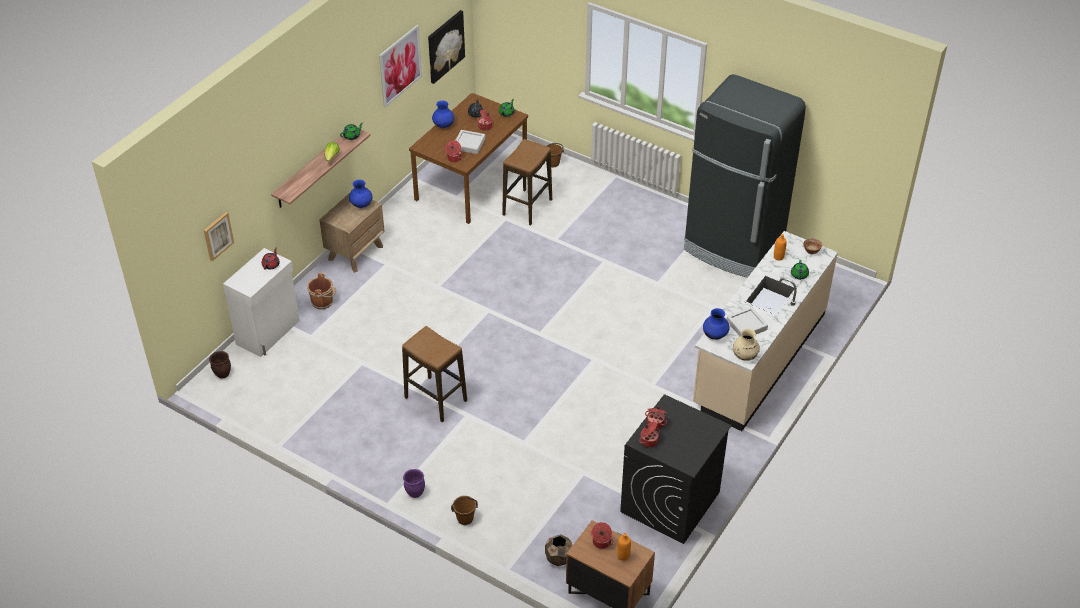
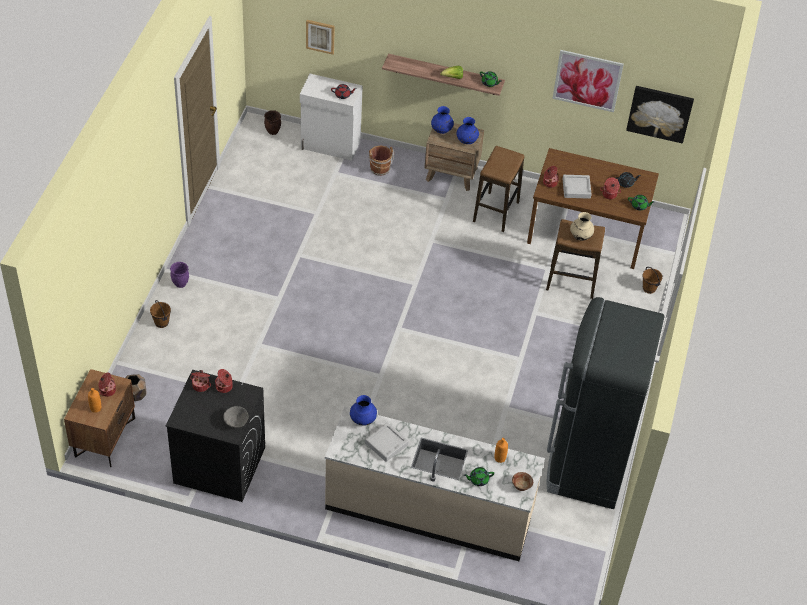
camera: 70 degrees right, 5 degrees up
stool [402,326,467,422] -> stool moved to [473,146,525,232]
blue vase [432,101,454,128] -> blue vase moved to [431,106,454,134]
beige vase [733,329,760,361] -> beige vase moved to [570,212,594,241]
none -> grey bowl [223,406,249,428]

